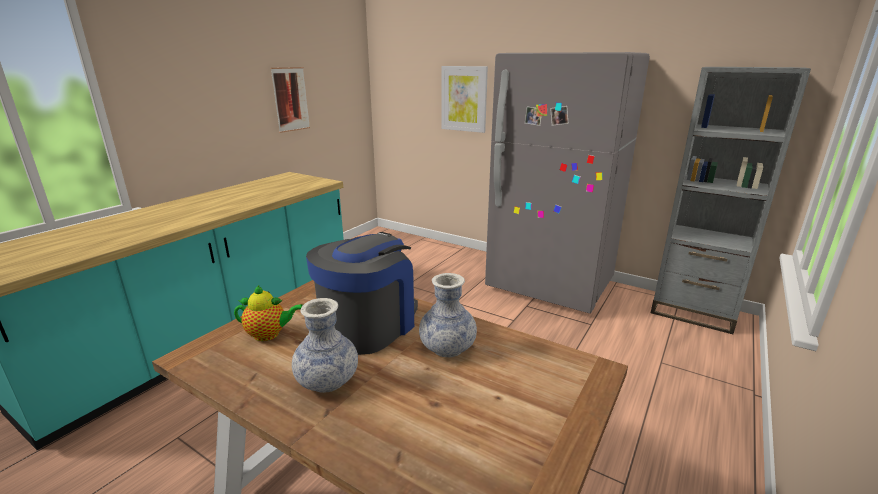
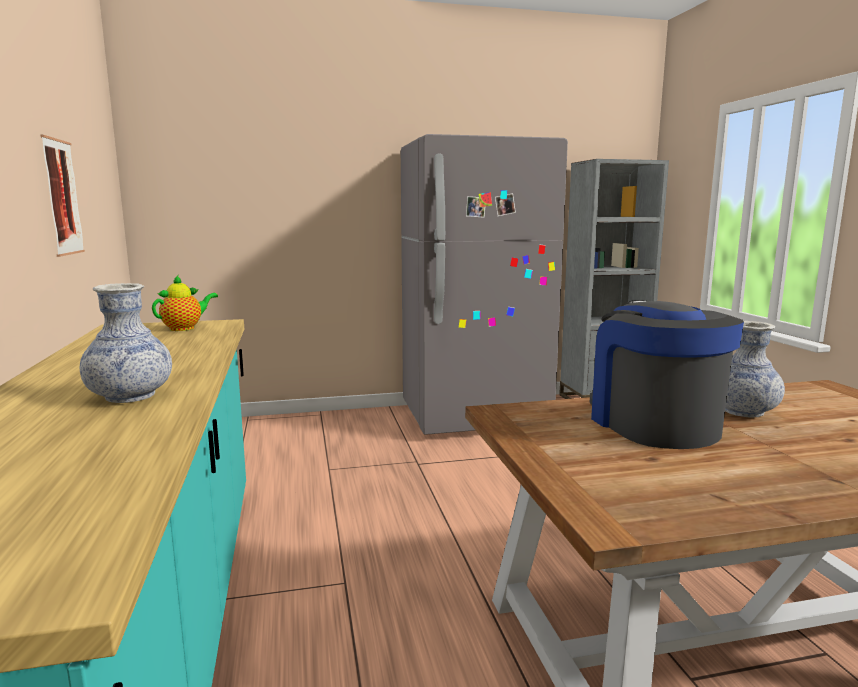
camera: 45 degrees left, 10 degrees down
teapot [234,285,303,341] -> teapot moved to [152,276,218,331]
vase [292,298,358,393] -> vase moved to [80,283,172,403]
picture [441,66,488,133] -> none

